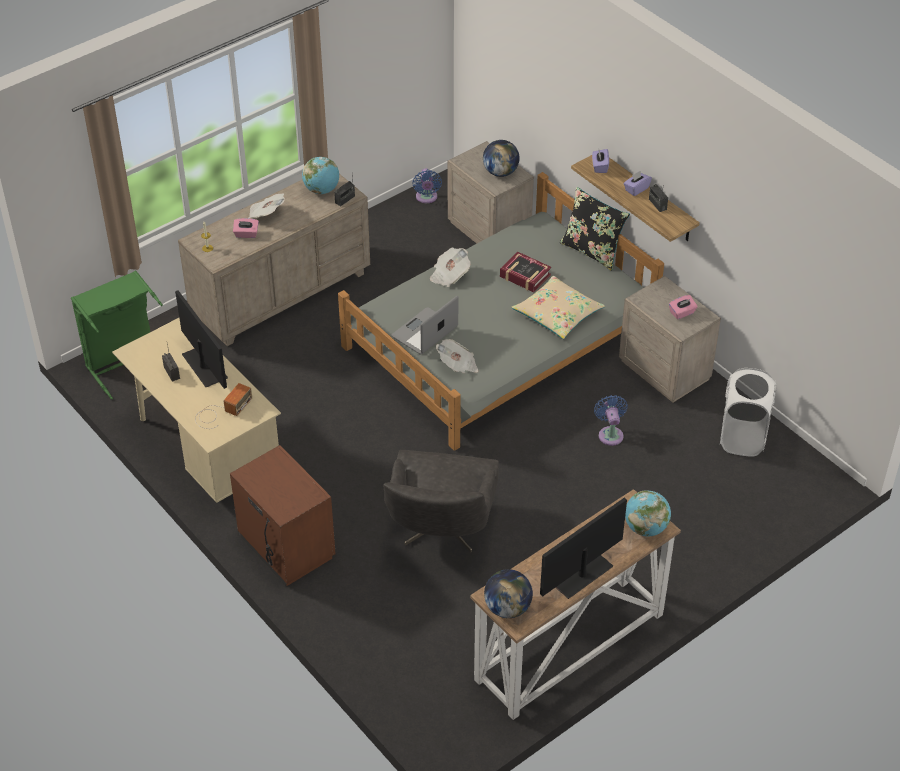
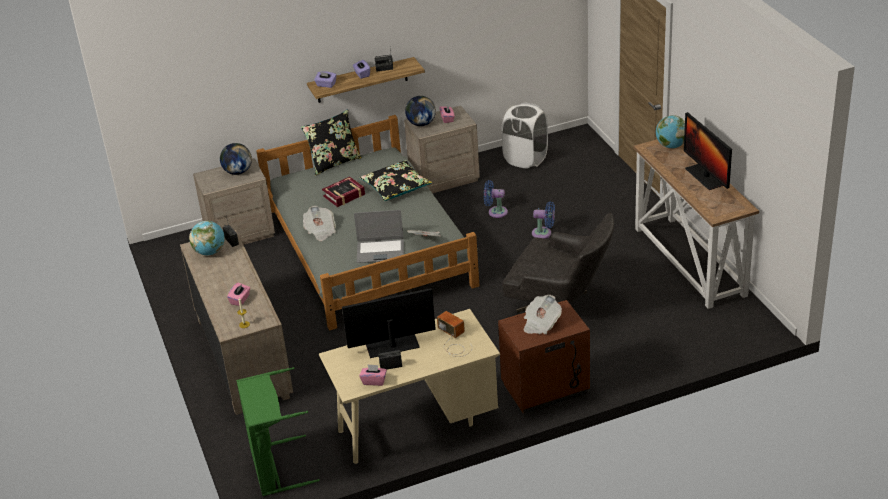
camera: 70 degrees left, 10 degrees down
newspaper [248,193,285,219] -> newspaper moved to [524,295,562,334]
laptop [392,296,458,355] -> laptop turned 60 degrees counterclockwise [354,210,404,263]
blue fan [412,168,442,203] -> blue fan moved to [532,202,555,239]
globe [484,569,533,618] -> globe moved to [405,96,436,126]
beige pillow [511,276,605,339] -> black pillow [359,160,432,201]
none -> pink tissue box [359,364,387,386]

